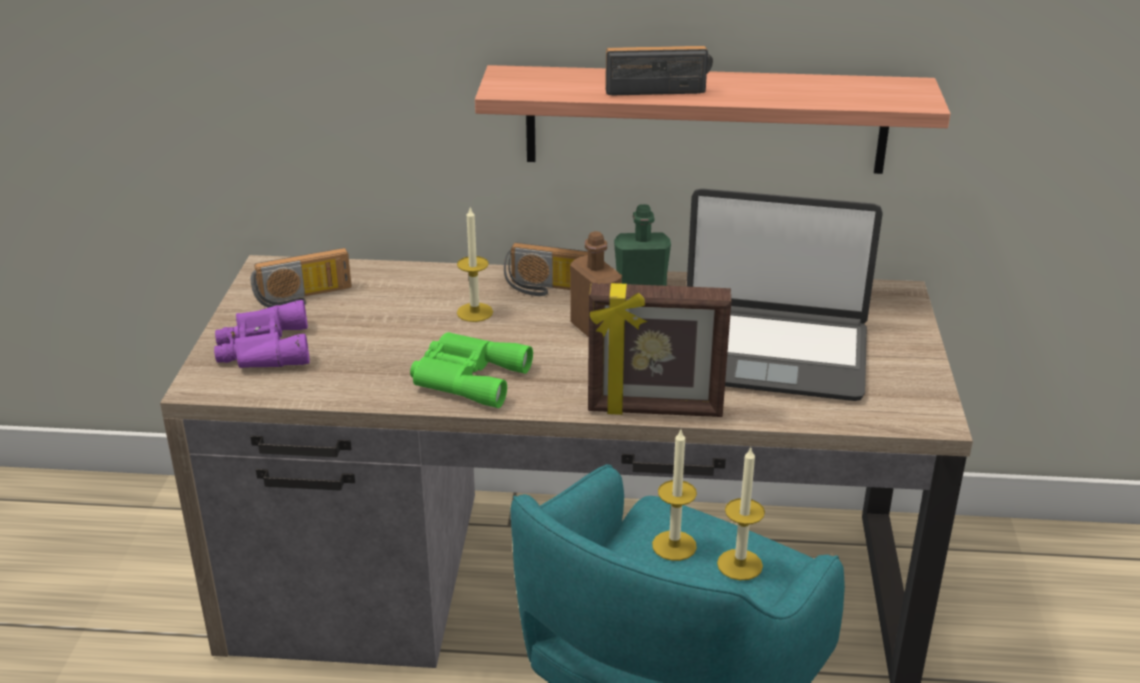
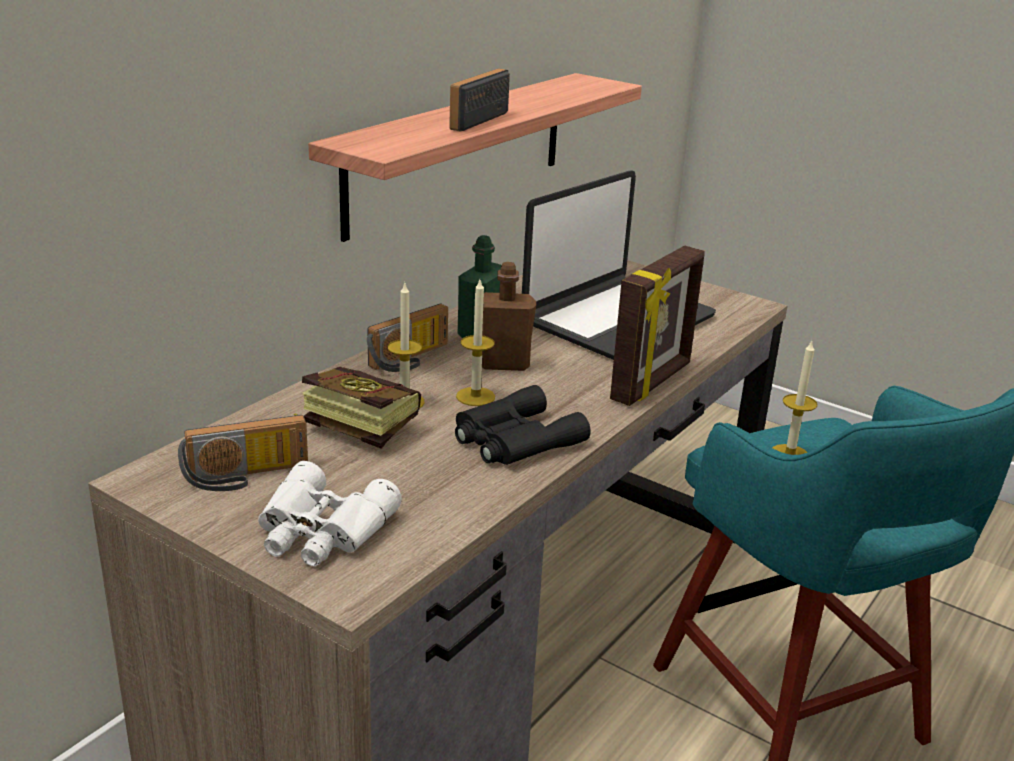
camera: 60 degrees left, 5 degrees down
purple binoculars [214,300,309,368] -> white binoculars [258,461,402,566]
radio [251,248,352,308] -> radio turned 60 degrees clockwise [178,415,308,491]
green binoculars [410,332,533,408] -> black binoculars [455,385,591,465]
candle [717,447,765,580] -> candle moved to [456,280,495,406]
none -> book [293,367,421,448]

